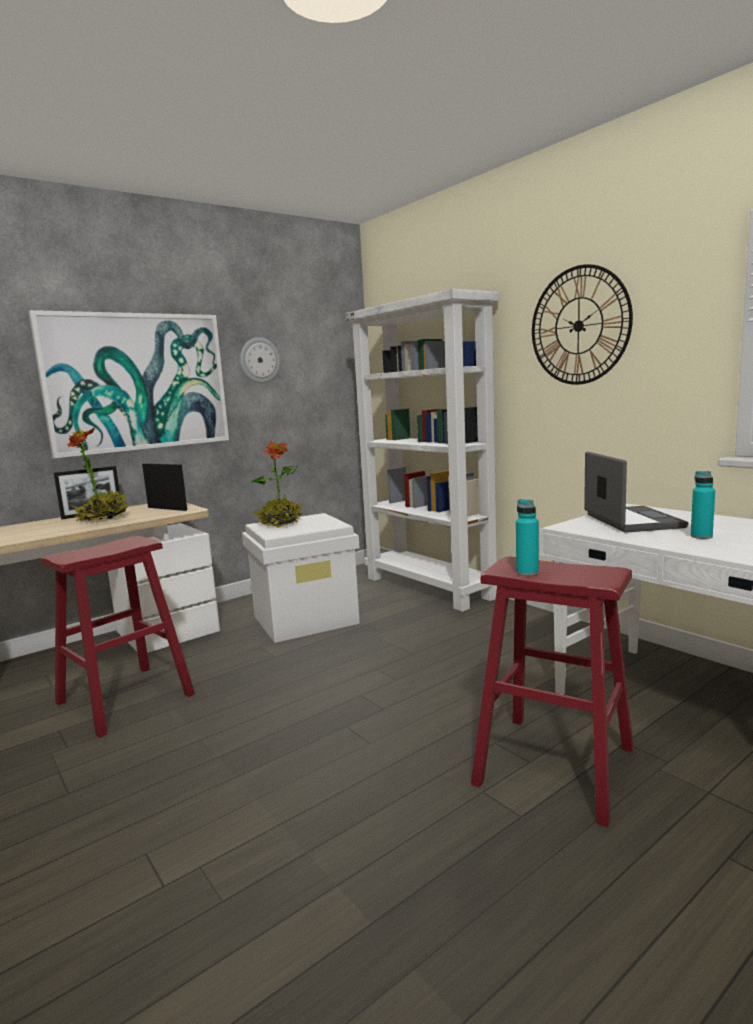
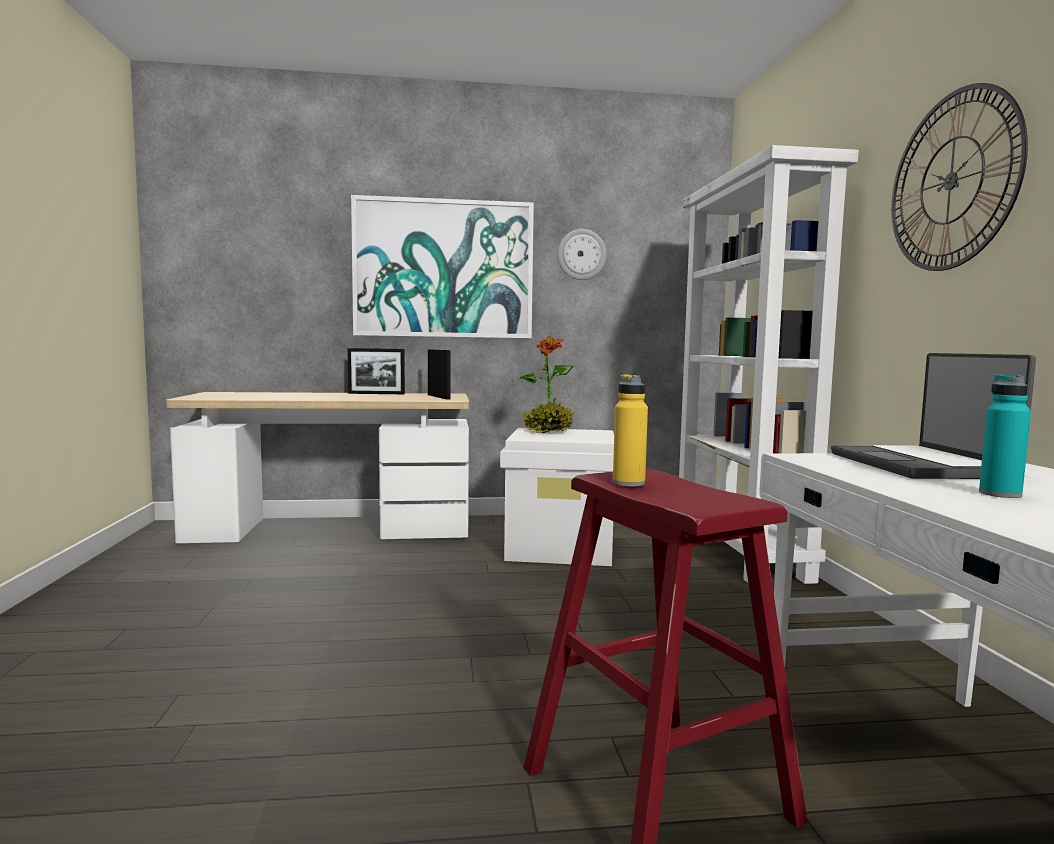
camera: 30 degrees right, 5 degrees down
red stool [41,536,195,738] -> none
potted plant [67,427,128,521] -> none
turquoise bottle [516,499,539,576] -> yellow bottle [613,374,648,487]
laptop [584,452,688,532] -> laptop turned 150 degrees clockwise [831,353,1036,479]

